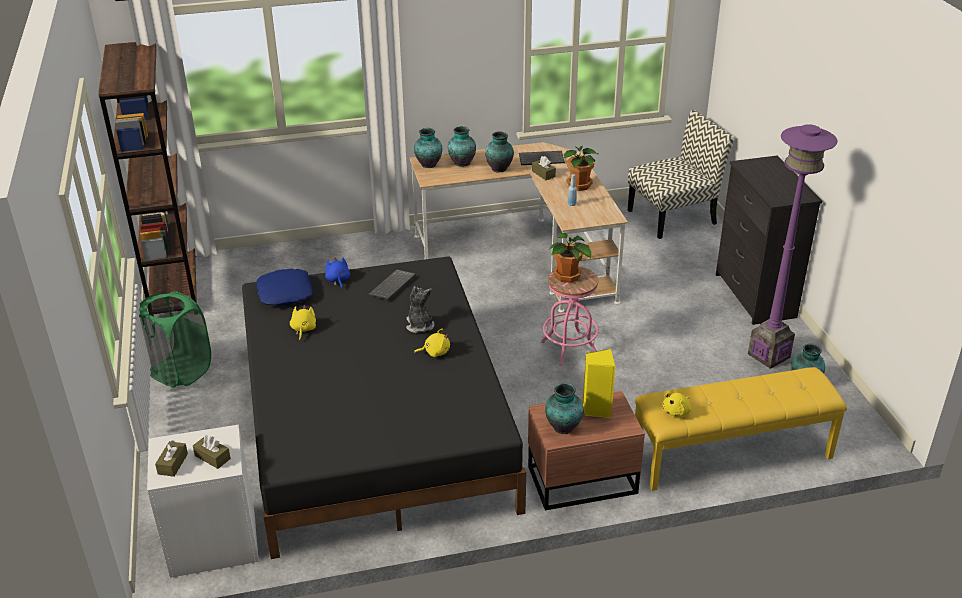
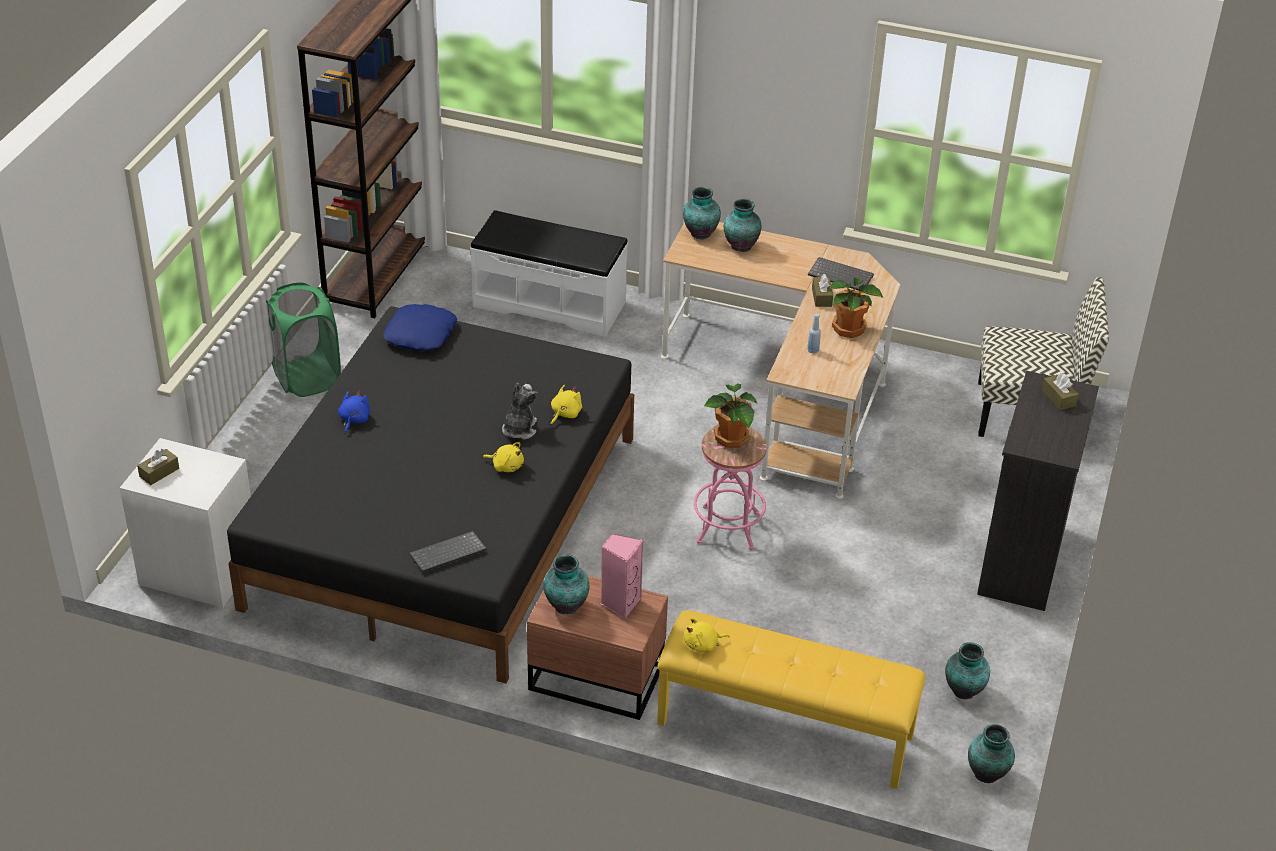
camera: 30 degrees right, 5 degrees up
brown tissue box [193,435,231,469] -> brown tissue box moved to [1042,373,1079,410]
yellow plush toy [290,304,316,340] -> yellow plush toy moved to [551,385,582,425]
blue plush toy [325,257,350,289] -> blue plush toy moved to [338,391,370,434]
keyboard [368,269,416,300] -> keyboard moved to [409,531,487,572]
vase [485,131,514,173] -> vase moved to [968,724,1015,783]
yellow speaker [583,349,615,418] -> pink speaker [601,533,643,619]
purple floor lamp [748,124,838,369] -> none
none -> white bench [470,210,628,337]

